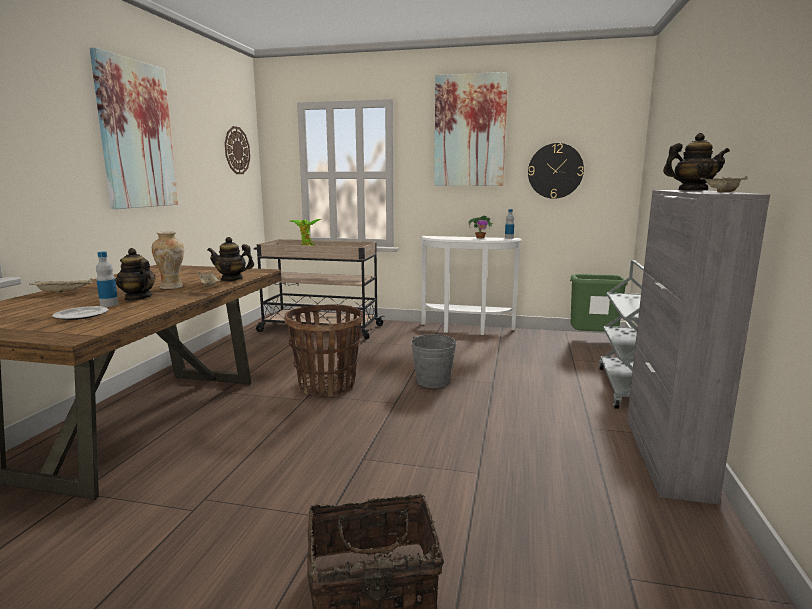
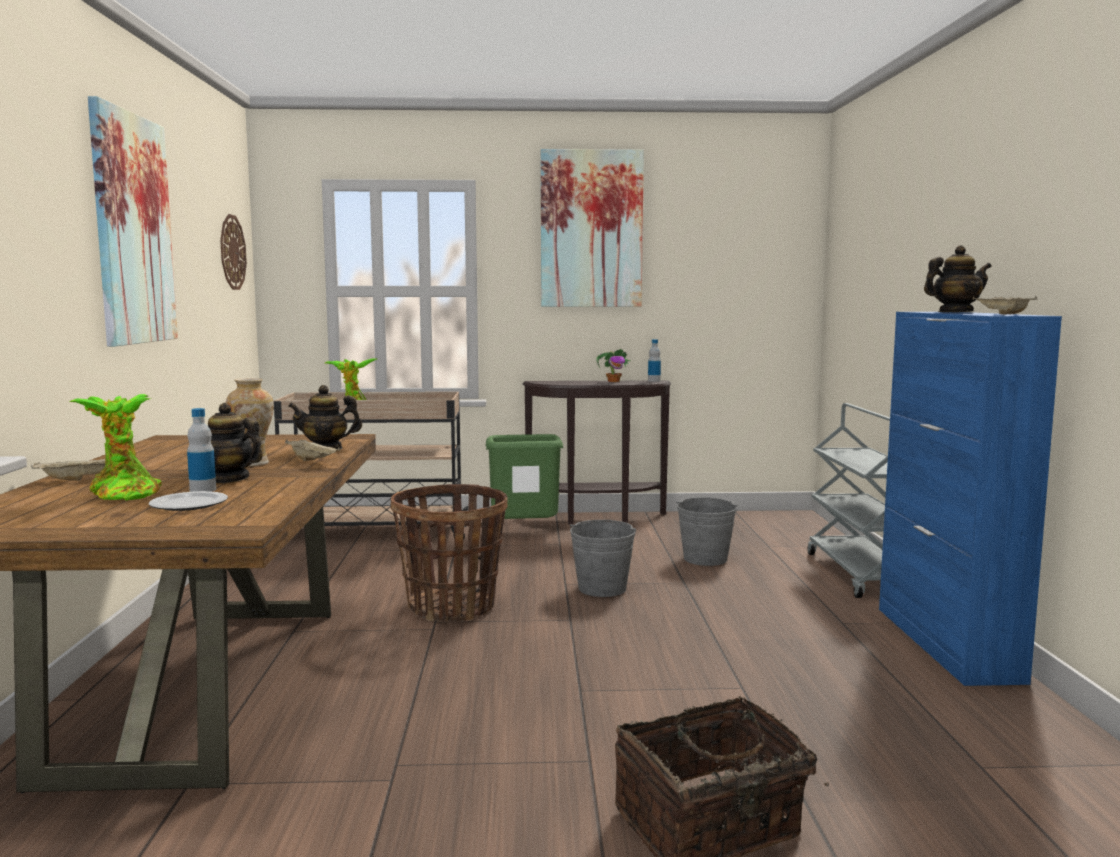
camera: 15 degrees left, 5 degrees down
white console table [421,236,522,335] -> brown console table [522,380,671,524]
wall clock [528,143,584,199] -> none
green trash can [570,274,628,332] -> green trash can moved to [486,434,563,519]
grey cabinet [627,190,770,505] -> blue cabinet [879,312,1062,686]
none -> potted plant [69,394,162,500]
none -> grey bucket [676,497,738,566]

